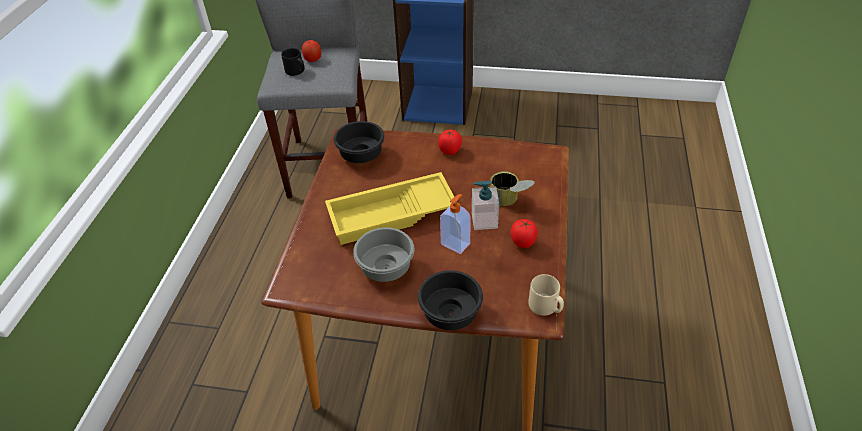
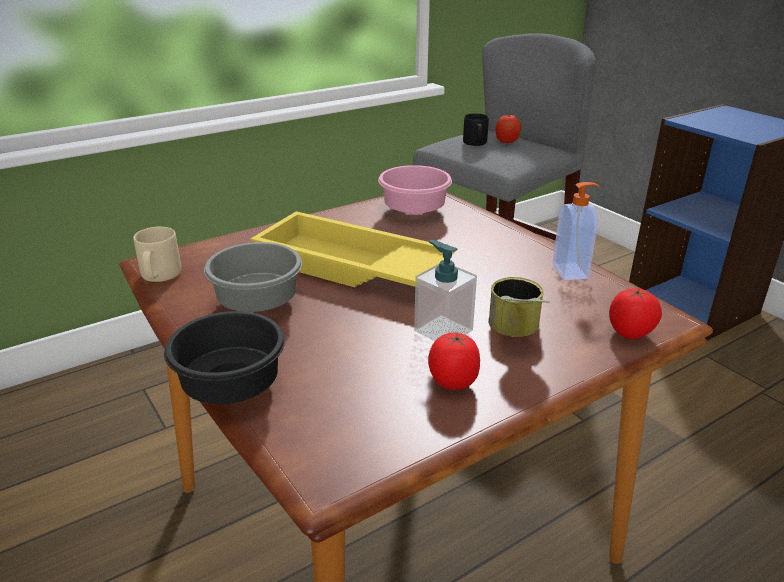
camera: 45 degrees right, 15 degrees down
black bowl [334,121,385,163] -> pink bowl [378,165,452,215]
tomato [438,130,462,155] -> tomato moved to [609,288,662,339]
soap dispenser [440,194,471,254] -> soap dispenser moved to [553,182,600,280]
beige mug [528,274,564,316] -> beige mug moved to [133,227,181,282]

